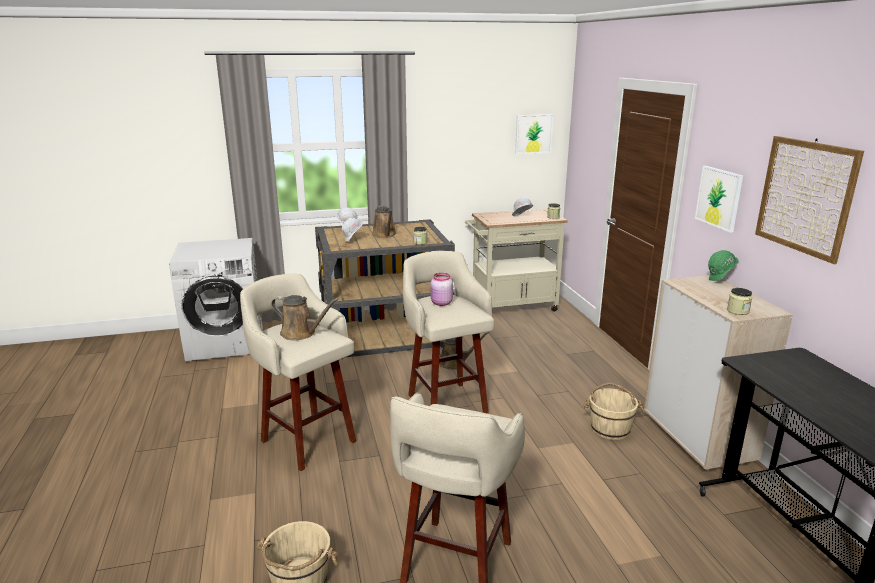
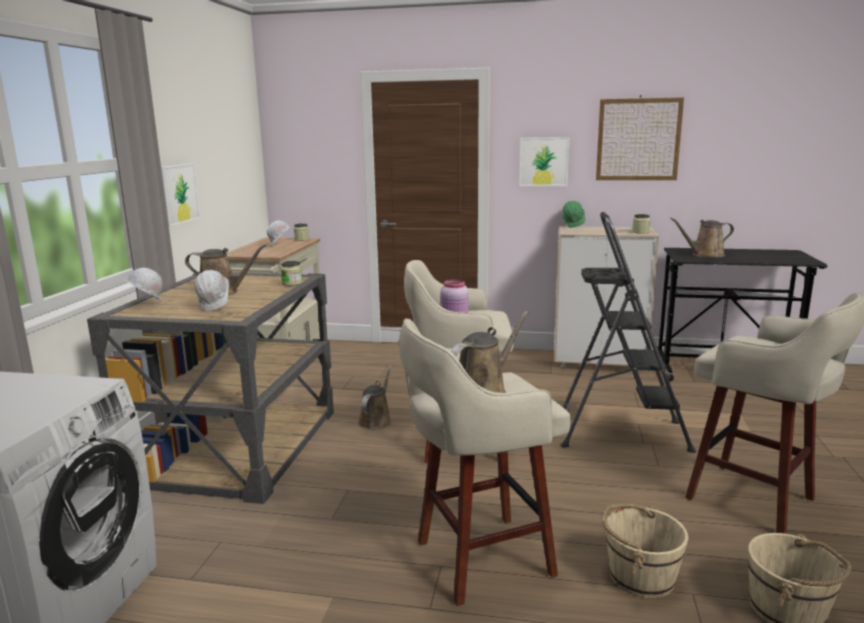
camera: 65 degrees left, 5 degrees down
picture [515,114,554,154] -> picture moved to [161,163,200,227]
beige bucket [582,383,644,440] -> beige bucket moved to [602,504,689,598]
none -> step ladder [560,212,696,453]
none -> brown watering can [670,218,734,258]

